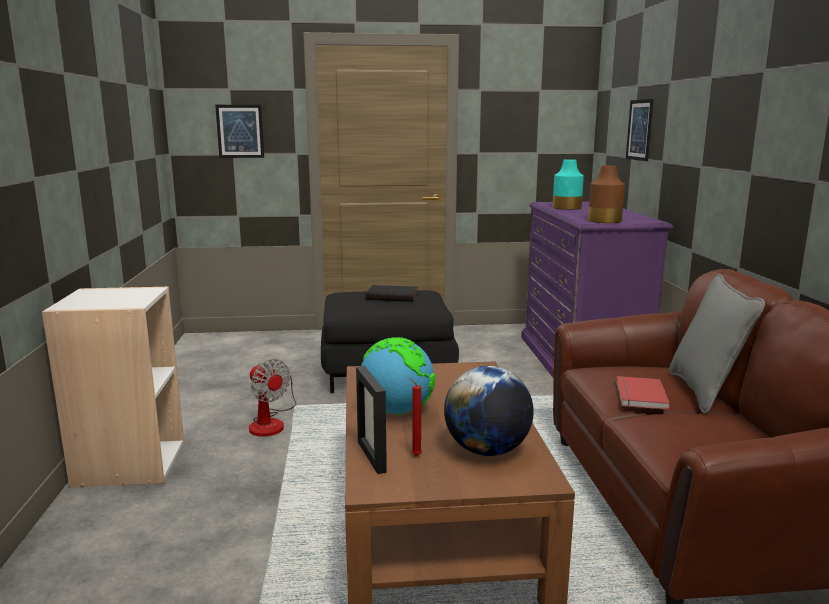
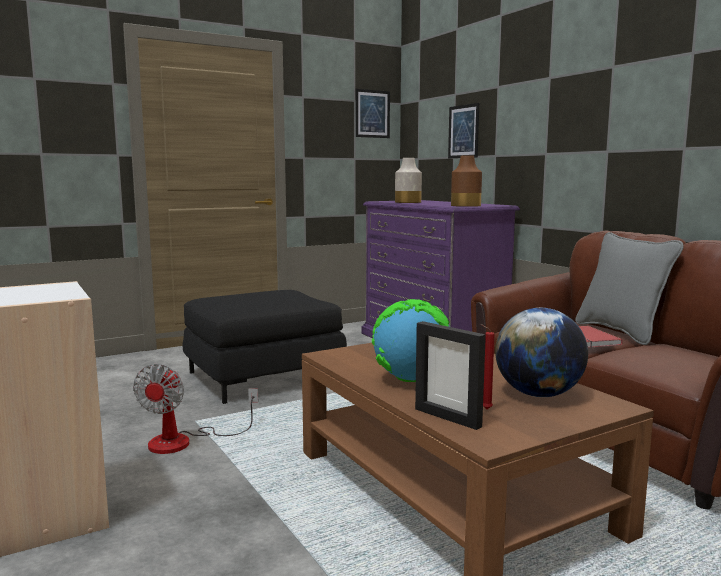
camera: 25 degrees left, 5 degrees down
picture [215,105,264,158] -> picture moved to [355,89,390,138]
fan [249,359,296,437] -> fan turned 75 degrees clockwise [133,364,258,454]
black book [366,285,418,302] -> none
turquoise vase [553,159,584,210] -> beige vase [395,158,422,203]

